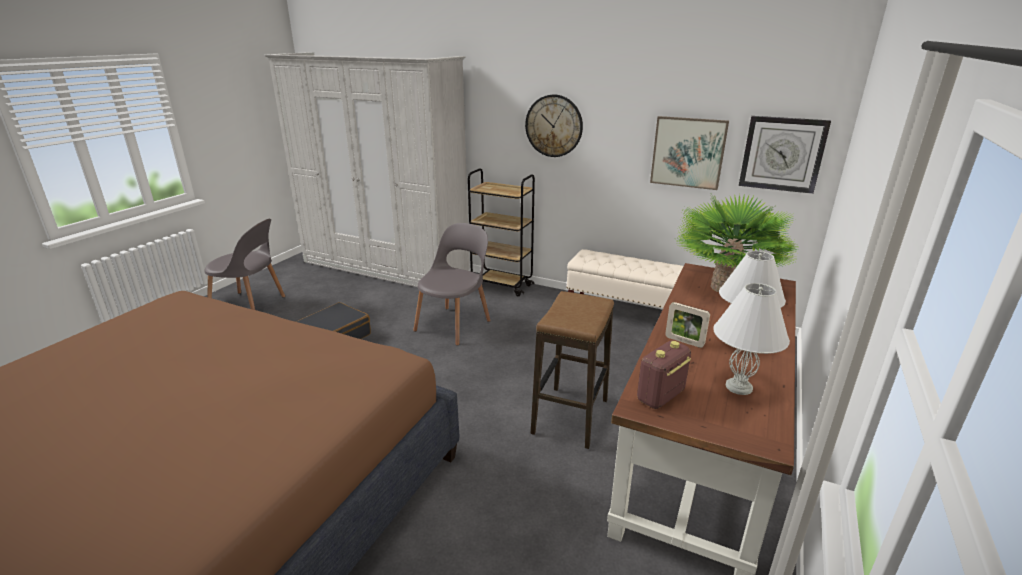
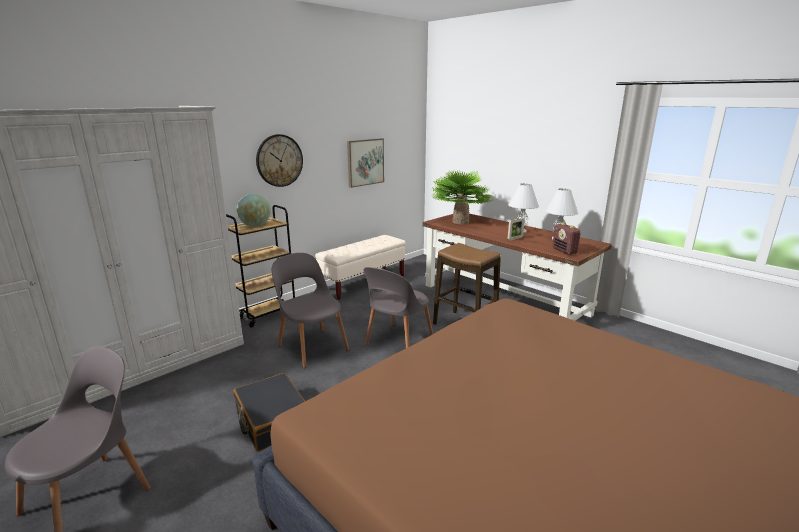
camera: 70 degrees left, 5 degrees down
wall clock [739,116,831,194] -> none
none -> globe [236,194,271,227]
none -> grey chair [364,267,433,348]

